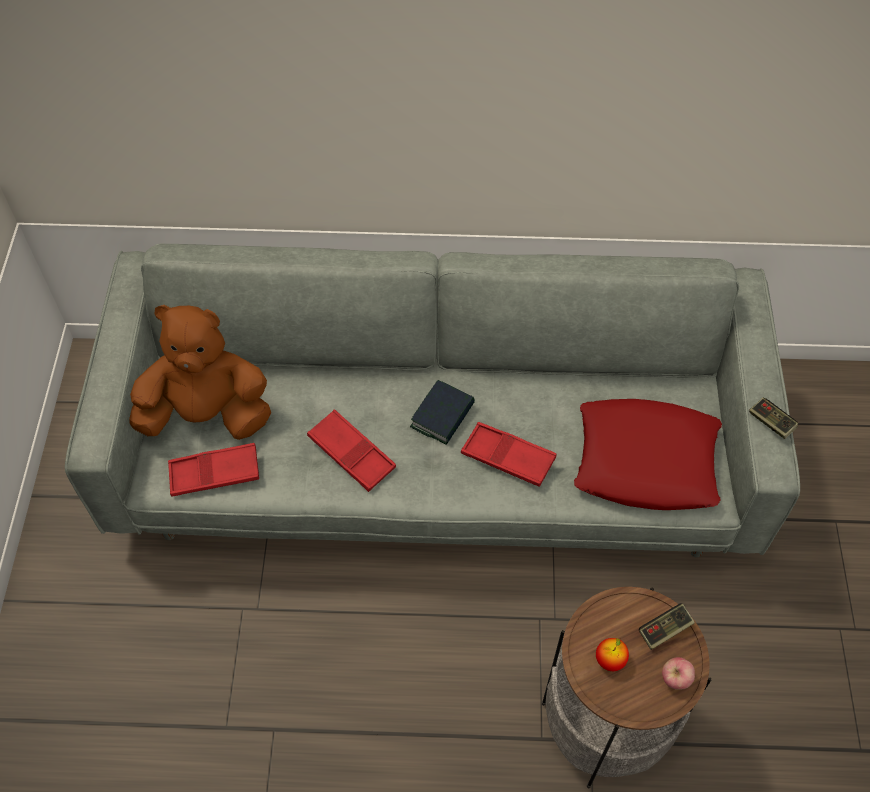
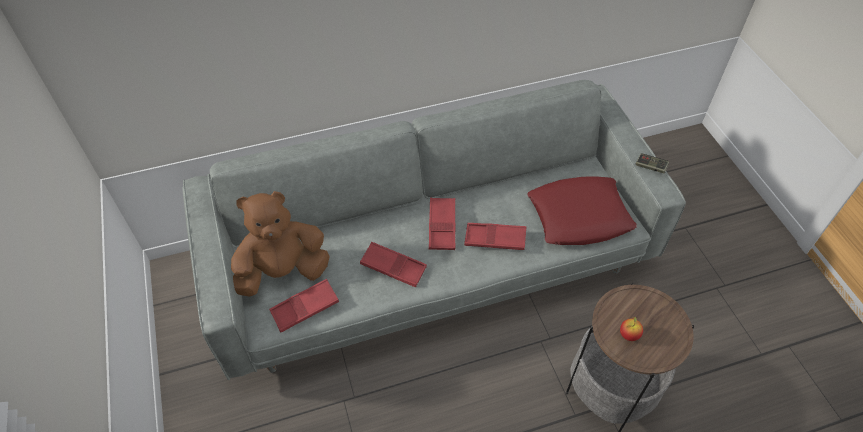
camera: 20 degrees left, 5 degrees down
book [410,380,475,445] -> red tray [429,197,455,250]
game controller [639,603,695,650] -> none
apple [662,657,695,690] -> none

